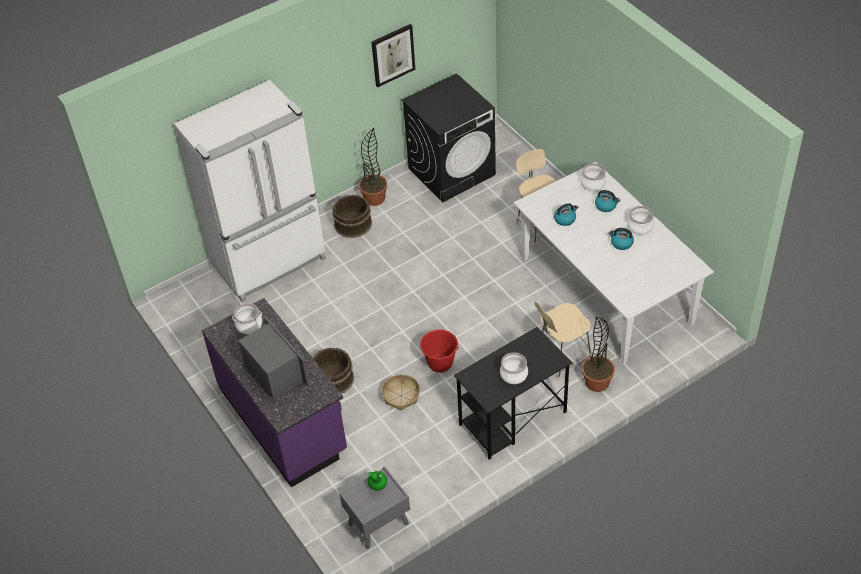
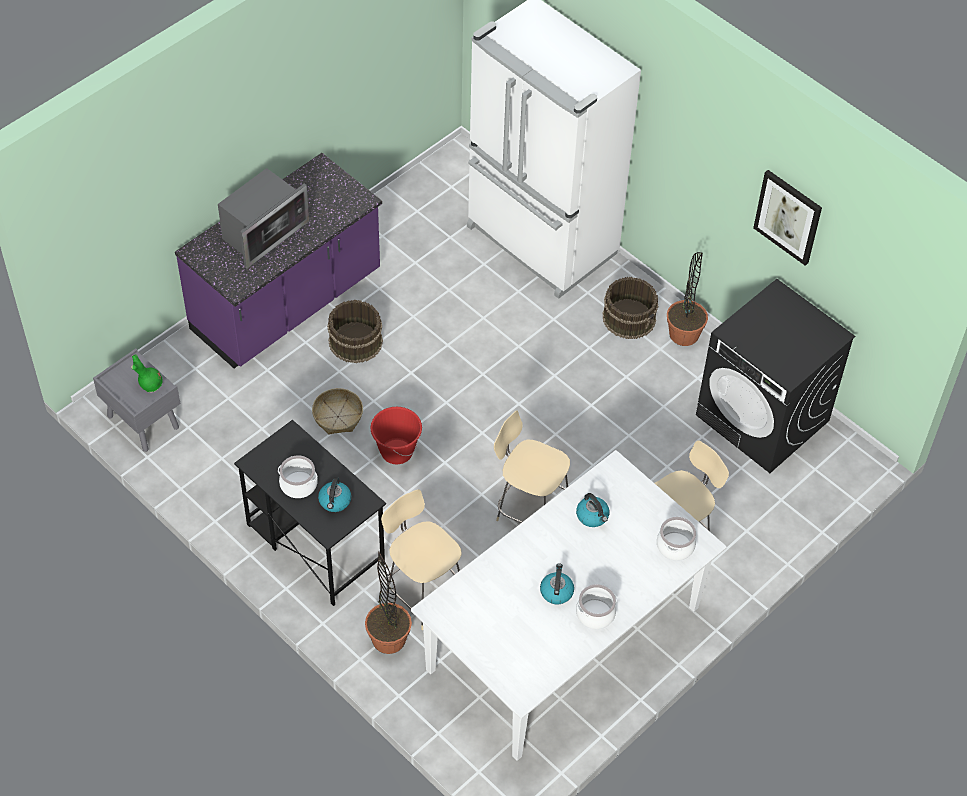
camera: 75 degrees right, 5 degrees up
cooking pot [232,303,262,334] -> none
kettle [595,190,620,212] -> kettle moved to [318,477,351,512]
none -> beige chair [494,411,570,523]

